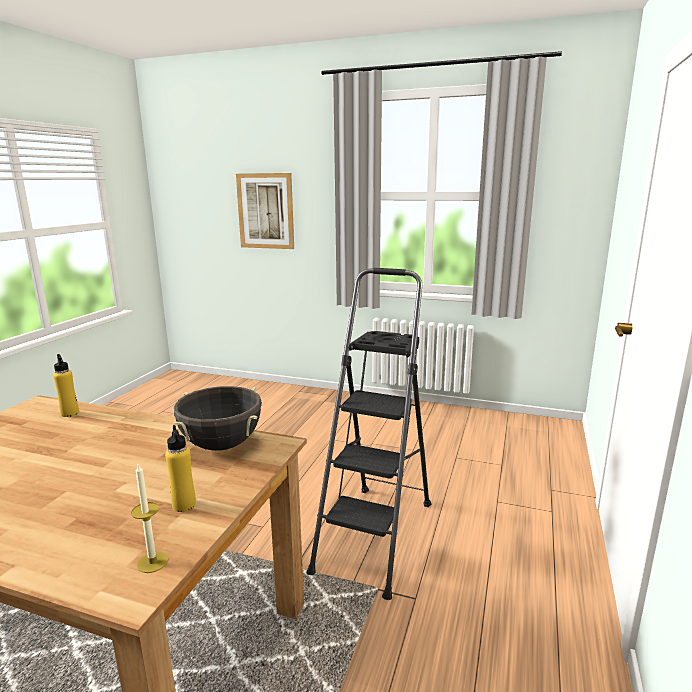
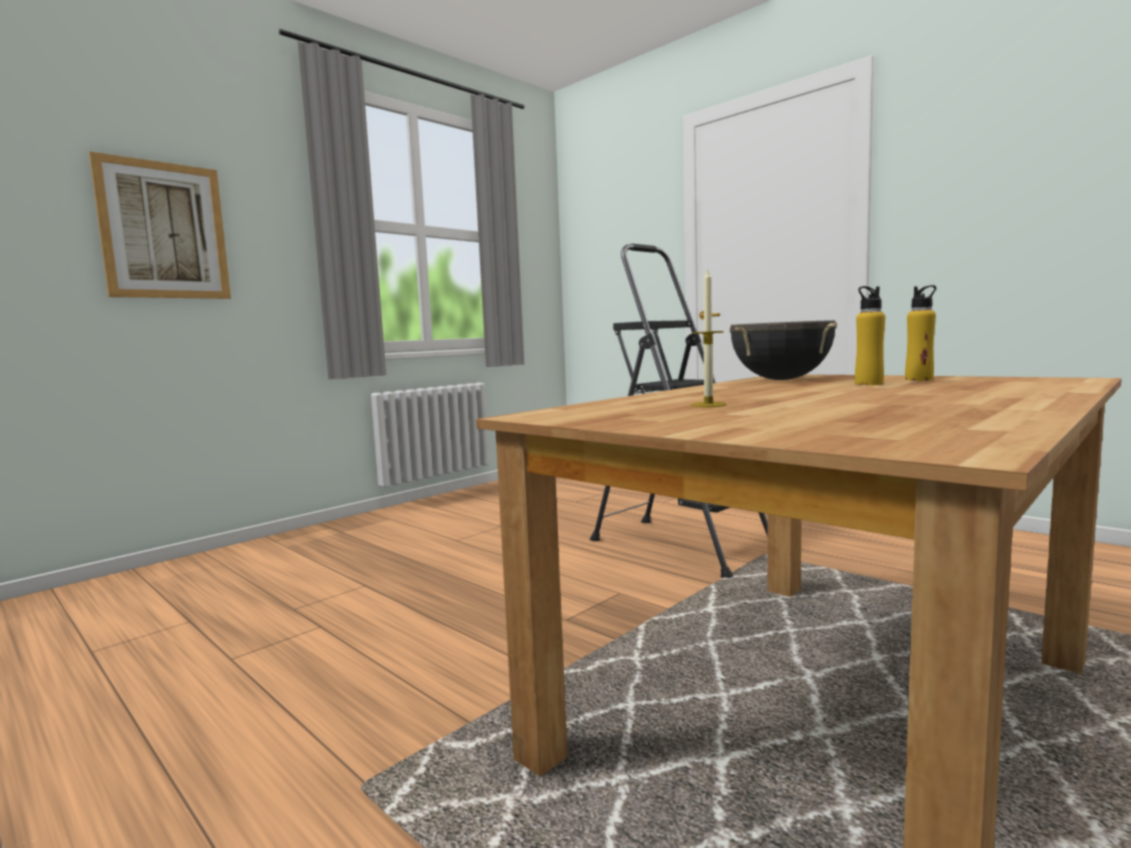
camera: 65 degrees left, 10 degrees down
yellow bottle [53,354,79,417] -> yellow bottle moved to [855,286,885,385]
candle [131,464,169,573] -> candle moved to [691,268,727,407]

